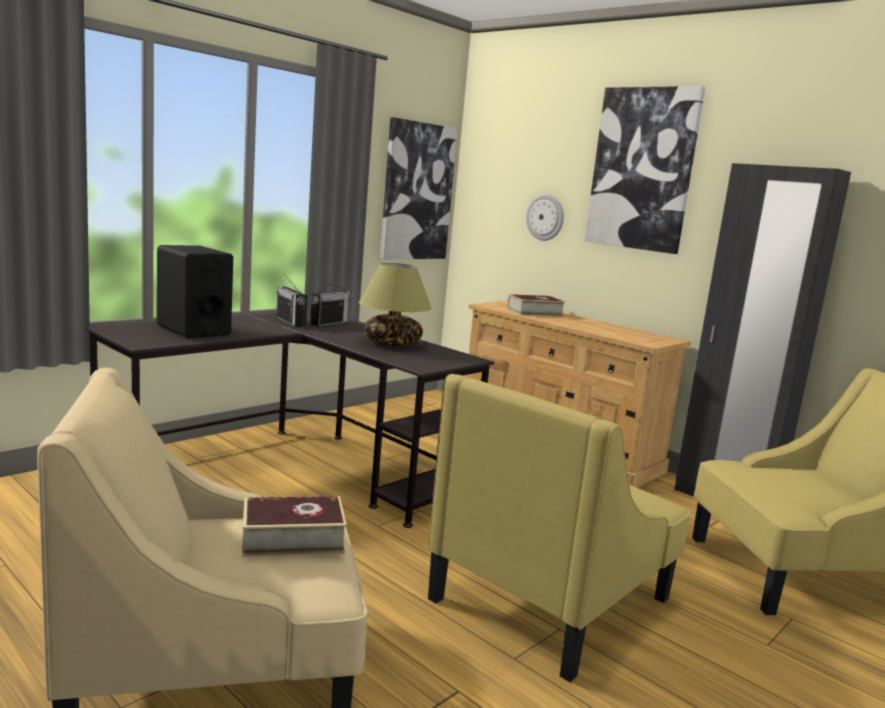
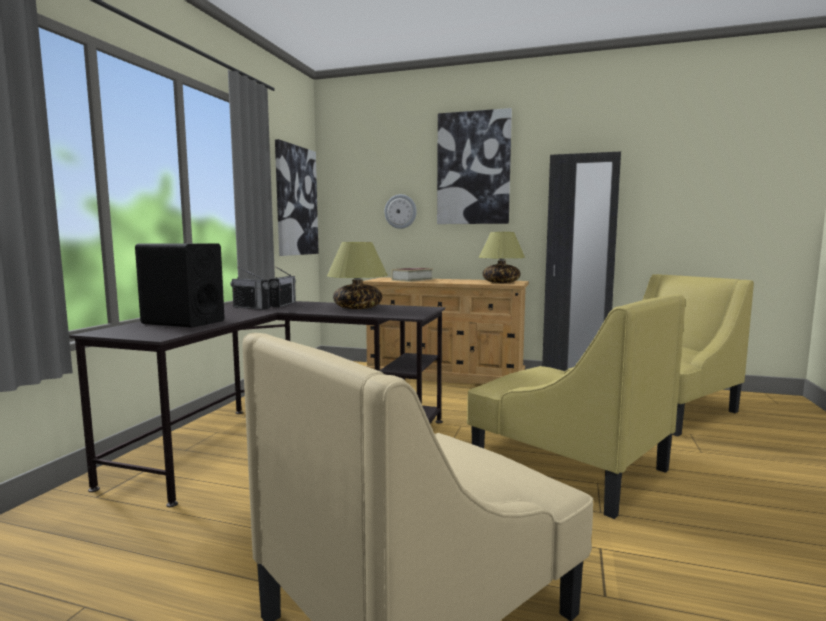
camera: 25 degrees left, 5 degrees down
book [242,496,347,557] -> none
yellow armchair [428,374,690,682] -> yellow armchair turned 60 degrees counterclockwise [467,294,685,519]
none -> table lamp [479,232,525,283]

